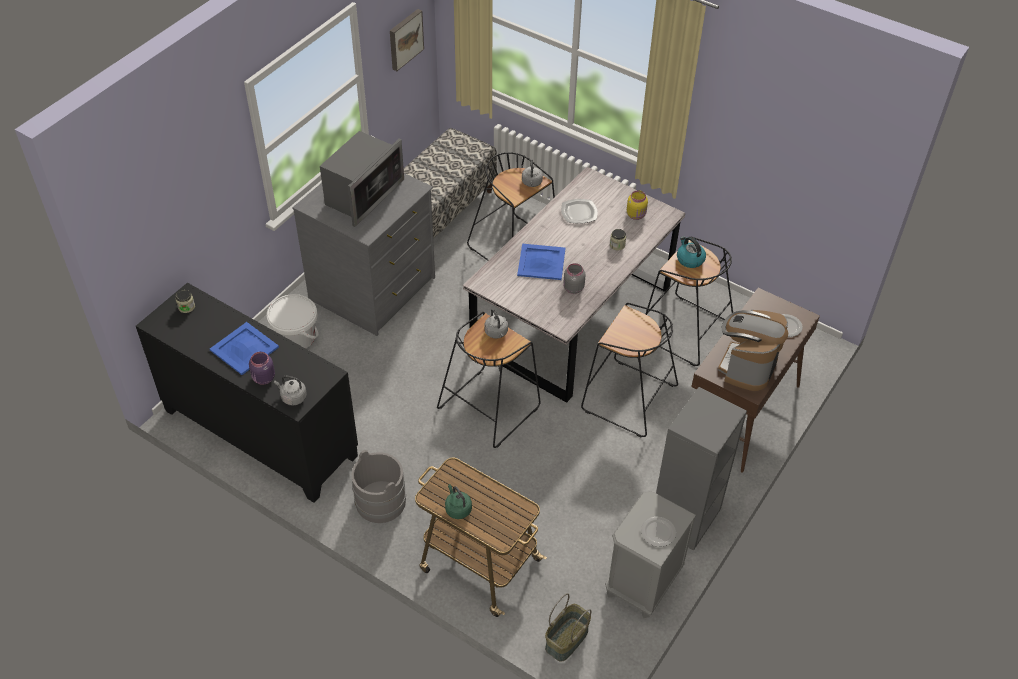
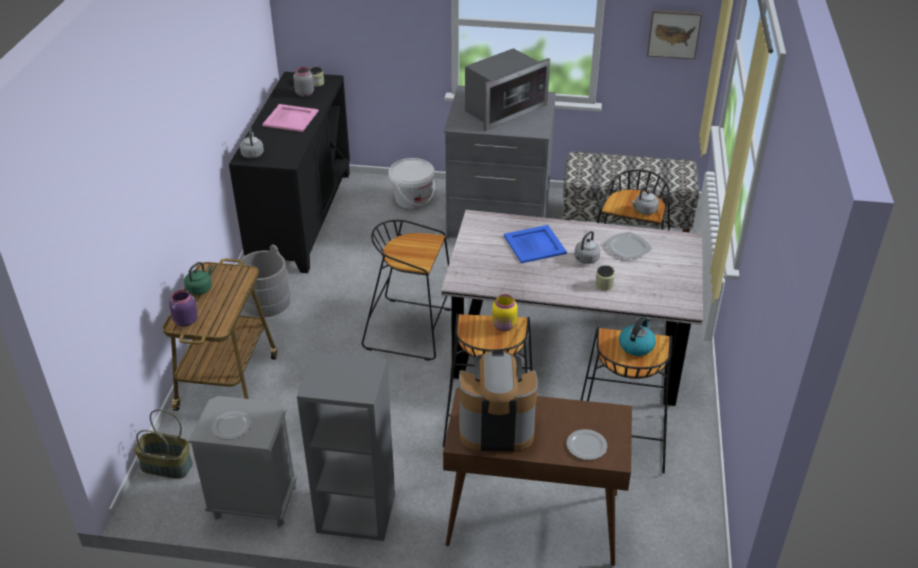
camera: 65 degrees right, 10 degrees down
blue tray [210,322,279,375] -> pink tray [262,104,318,132]
purple jar [249,352,275,385] -> purple jar moved to [169,290,198,327]
microwave [320,131,404,227] -> microwave turned 45 degrees counterclockwise [465,48,550,131]
grey kettle [484,309,508,339] -> grey kettle moved to [574,231,600,264]
grey jar [563,263,585,294] -> grey jar moved to [293,67,314,97]
yellow jar [627,190,648,220] -> yellow jar moved to [492,294,518,331]

